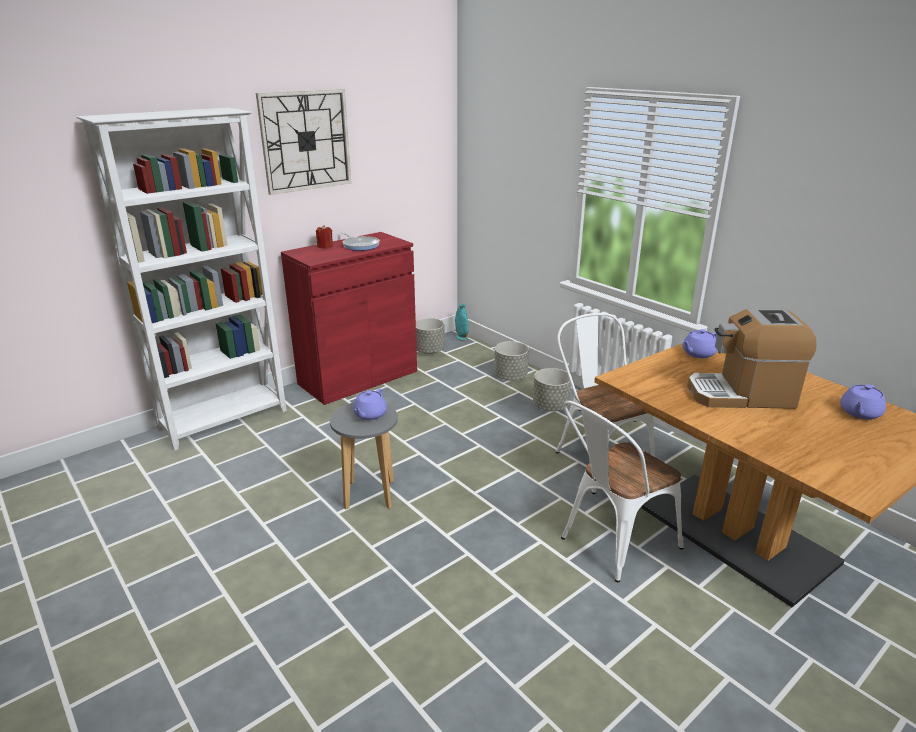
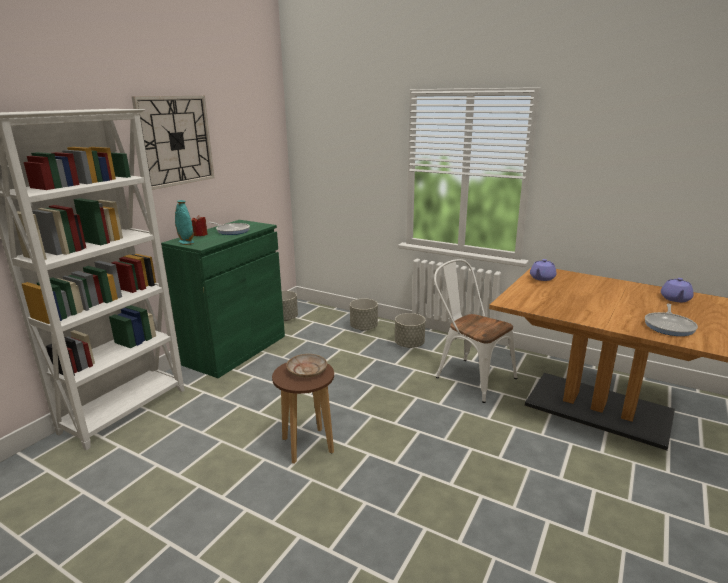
camera: 20 degrees left, 5 degrees down
red cabinet [281,232,417,405] -> green cabinet [161,220,285,378]
grey stool [330,403,398,510] -> brown stool [272,363,334,464]
purple teapot [353,389,387,420] -> beige plate [286,354,327,377]
turquoise vase [455,304,469,341] -> turquoise vase moved to [175,200,194,245]
white chair [561,401,684,582] -> none
coffee machine [687,309,816,409] -> none
none -> frying pan [645,304,698,336]

